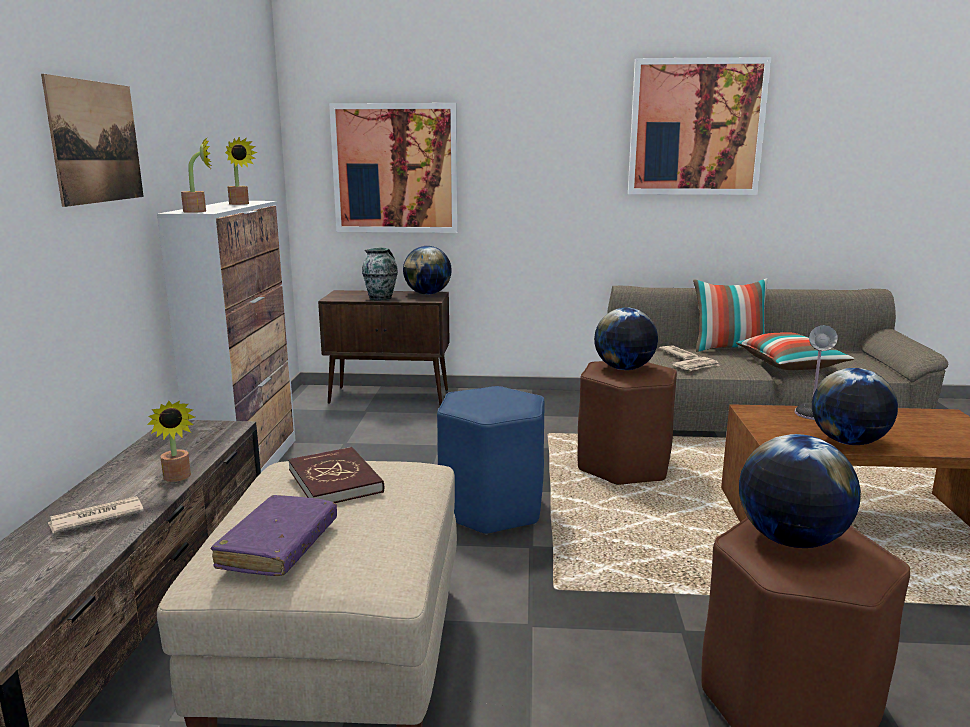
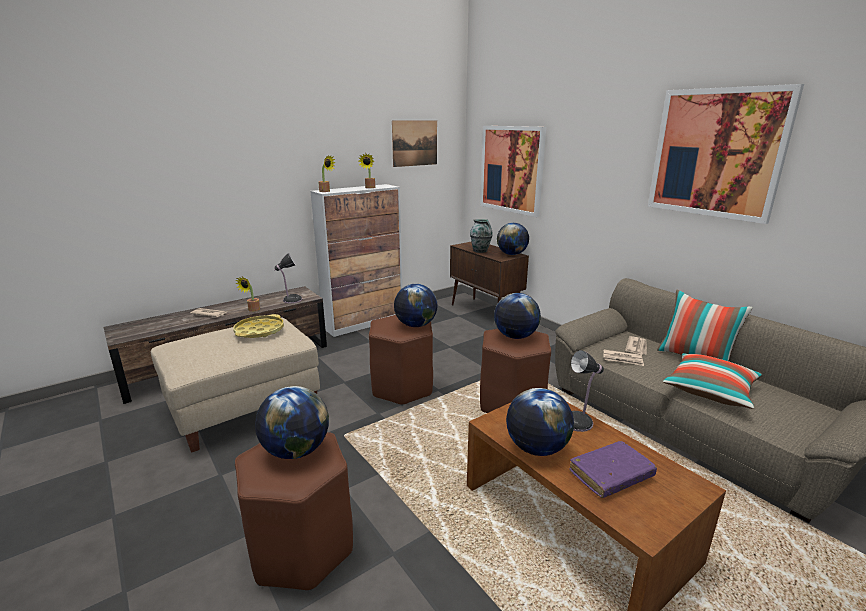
camera: 50 degrees right, 5 degrees up
picture [41,74,144,207] -> picture moved to [392,120,437,167]
purple book [211,495,337,576] -> purple book moved to [570,441,657,498]
red book [288,447,384,503] -> yellow tray [233,314,284,338]
blue stool [437,386,545,535] -> brown stool [369,315,433,406]
none -> table lamp [274,253,302,303]
none -> globe [394,284,438,327]

